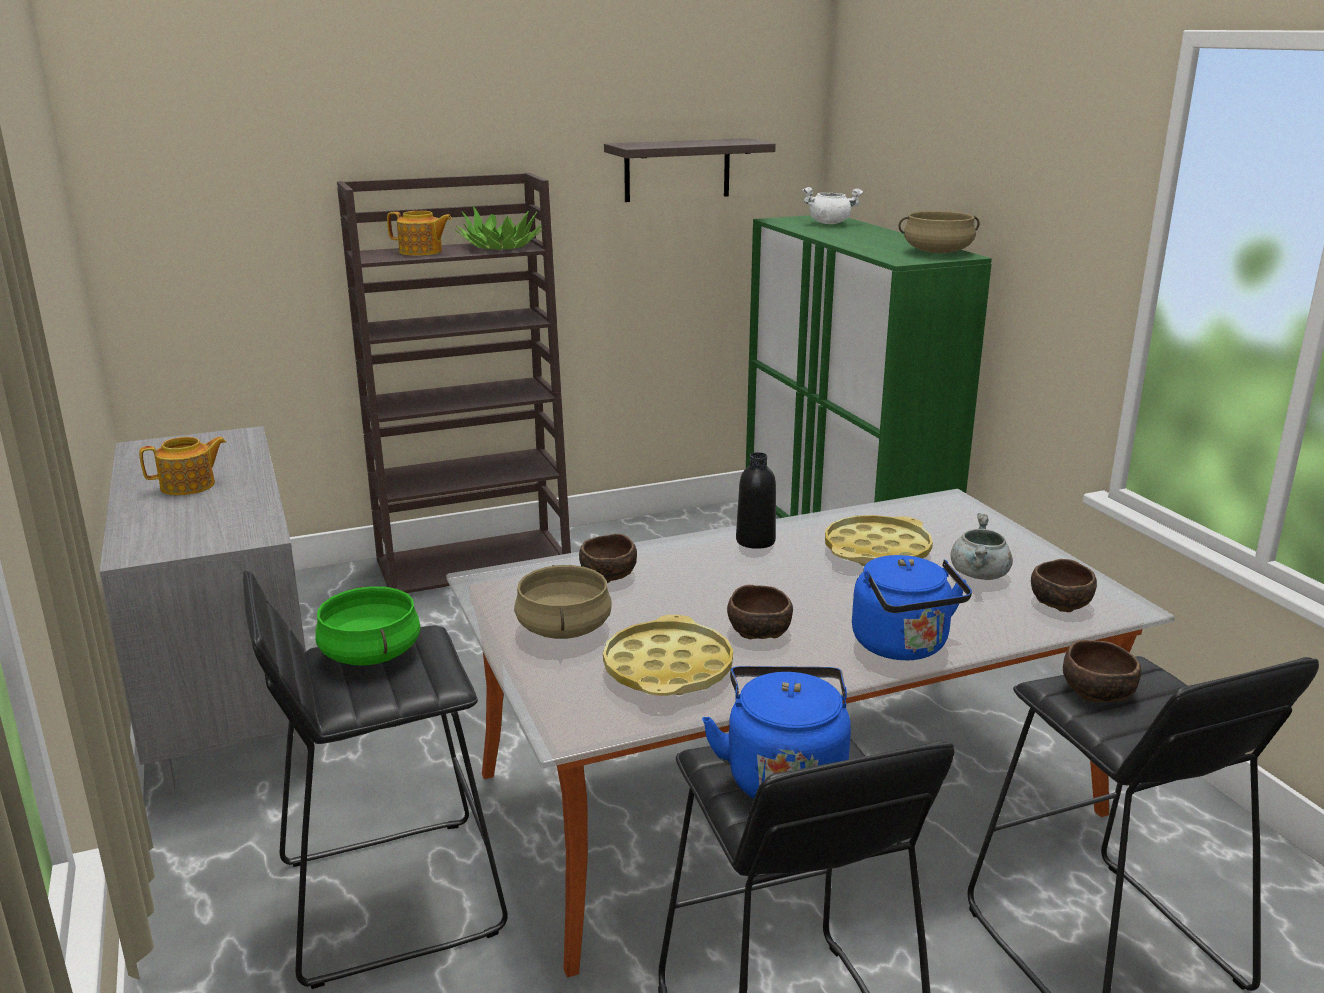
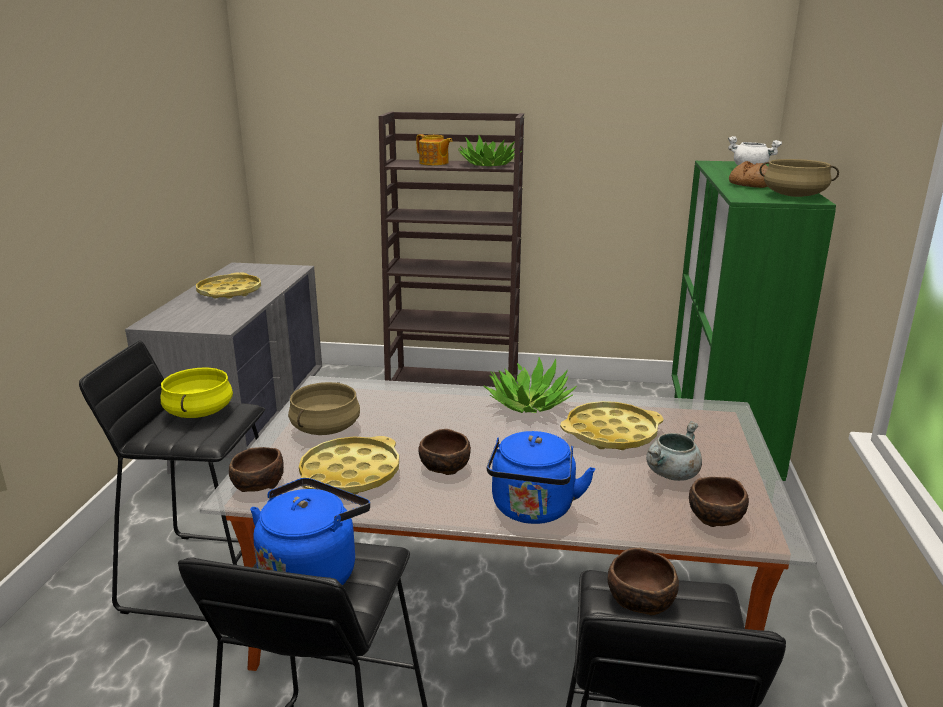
camera: 30 degrees right, 0 degrees up
teapot [139,437,226,495] -> yellow tray [196,272,261,299]
green cooking pot [316,586,421,666] -> yellow cooking pot [160,367,233,418]
brown bowl [579,534,637,583] -> brown bowl moved to [229,447,284,492]
shelf [604,138,776,202] -> none
black bottle [736,452,776,549] -> potted plant [484,357,577,413]
none -> bread [729,161,768,188]

